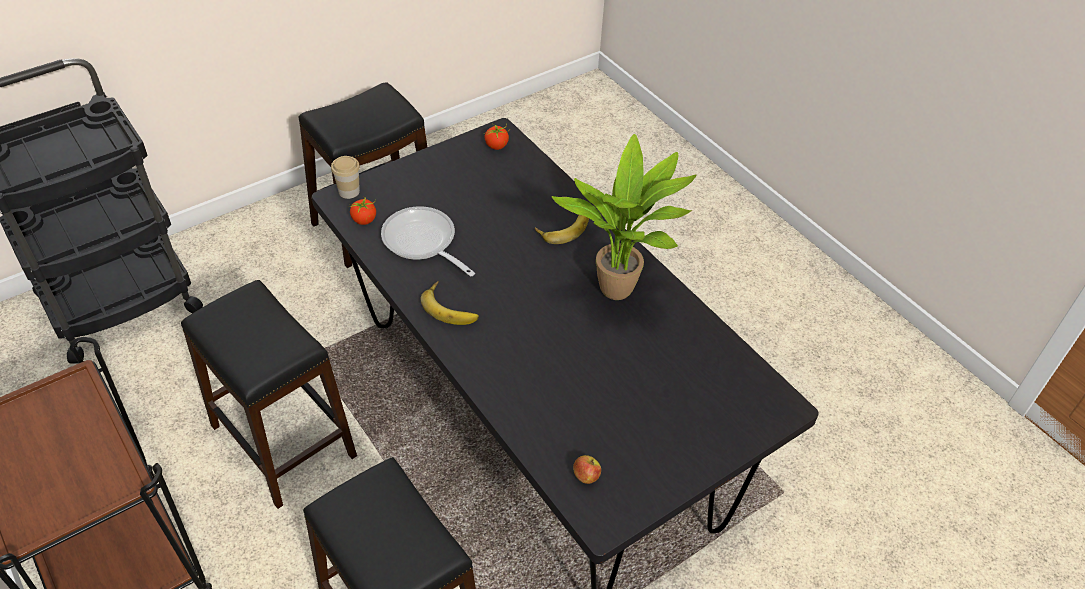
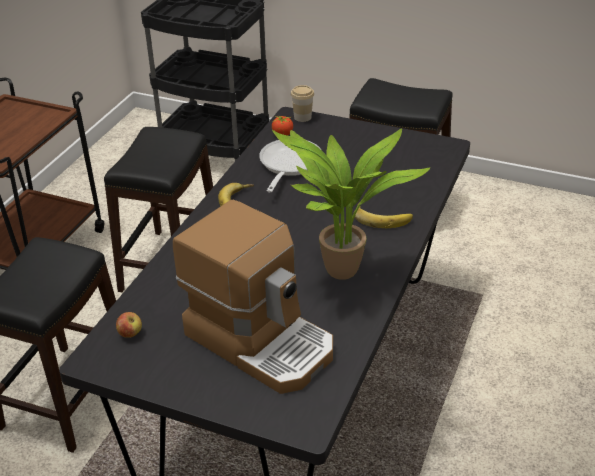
camera: 60 degrees right, 10 degrees down
tomato [484,123,509,150] -> none
none -> coffee machine [173,200,333,394]

